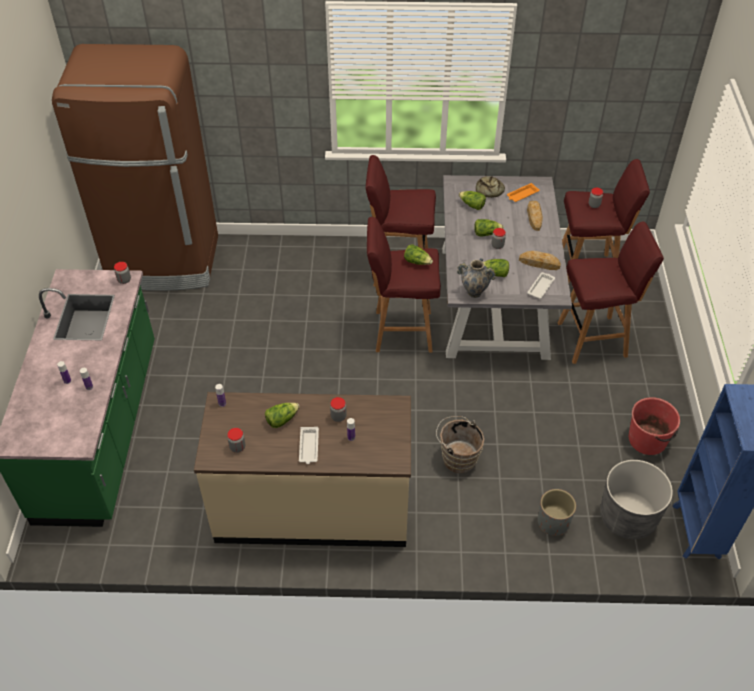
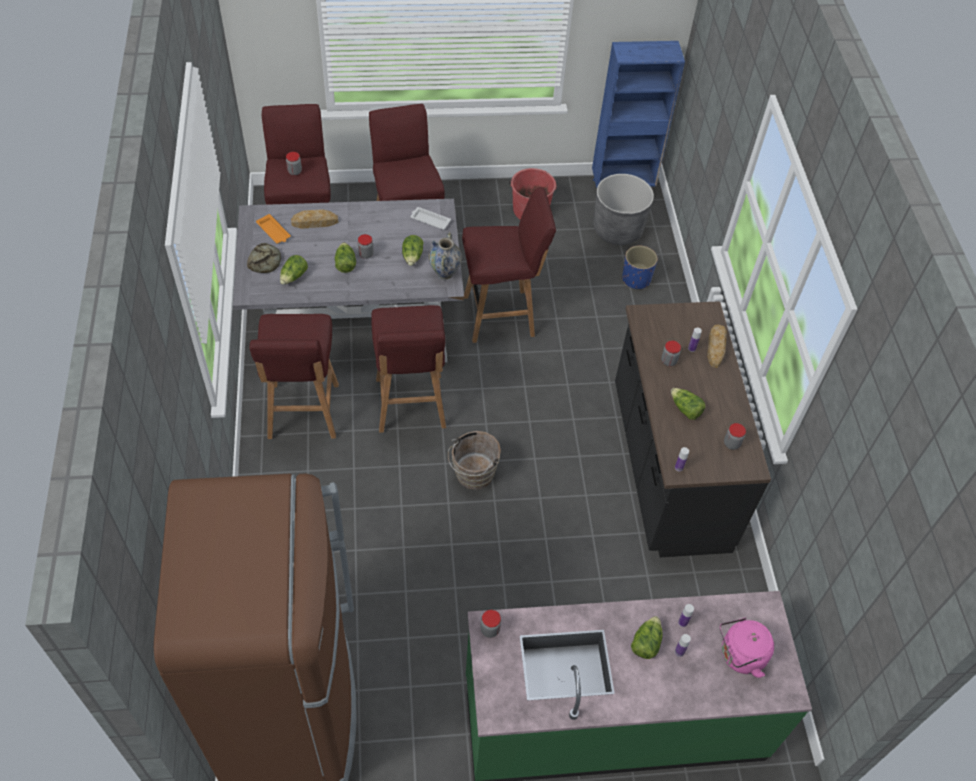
camera: 100 degrees left, 5 degrees up
beige counter [194,392,411,547] -> black counter [615,301,771,557]
white tray [299,427,319,464] -> none
lettuce [404,244,433,265] -> lettuce moved to [631,616,663,659]
brown bucket [436,416,484,473] -> brown bucket moved to [448,431,501,490]
bread [519,251,561,270] -> bread moved to [707,325,727,368]
grey planter [538,489,576,536] -> blue planter [622,246,658,289]
none -> red stool [462,187,556,343]
none -> pink kettle [720,618,774,678]

